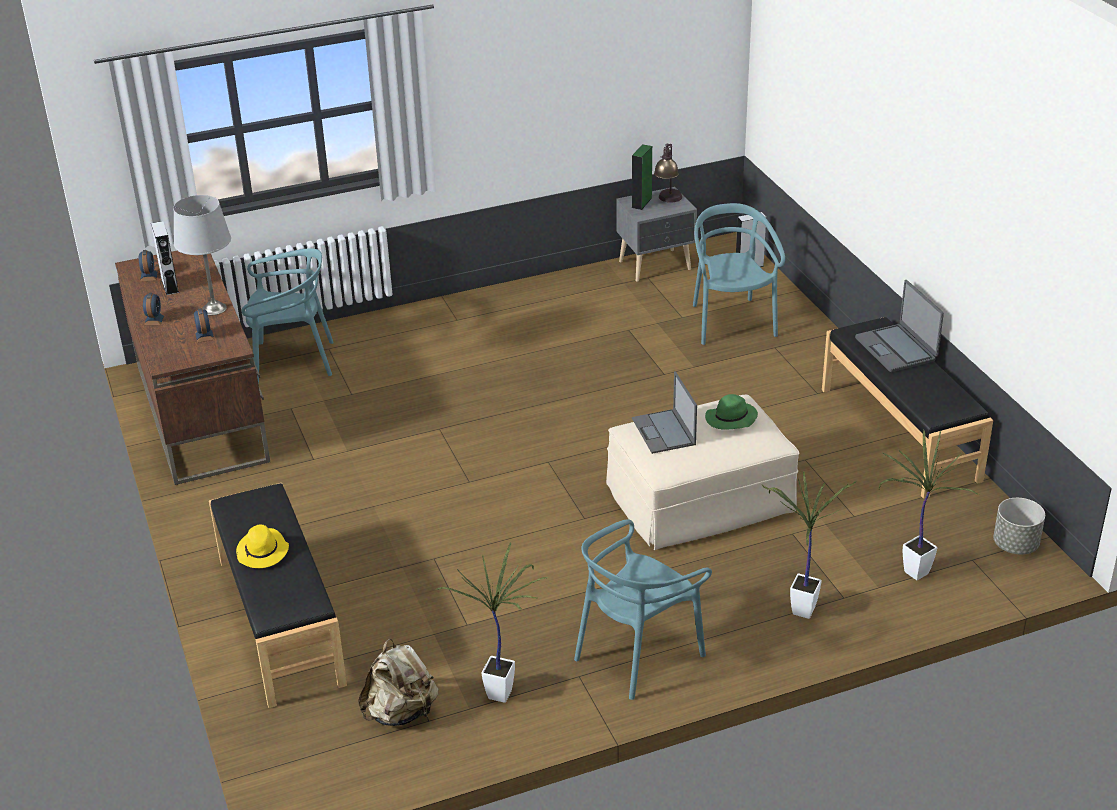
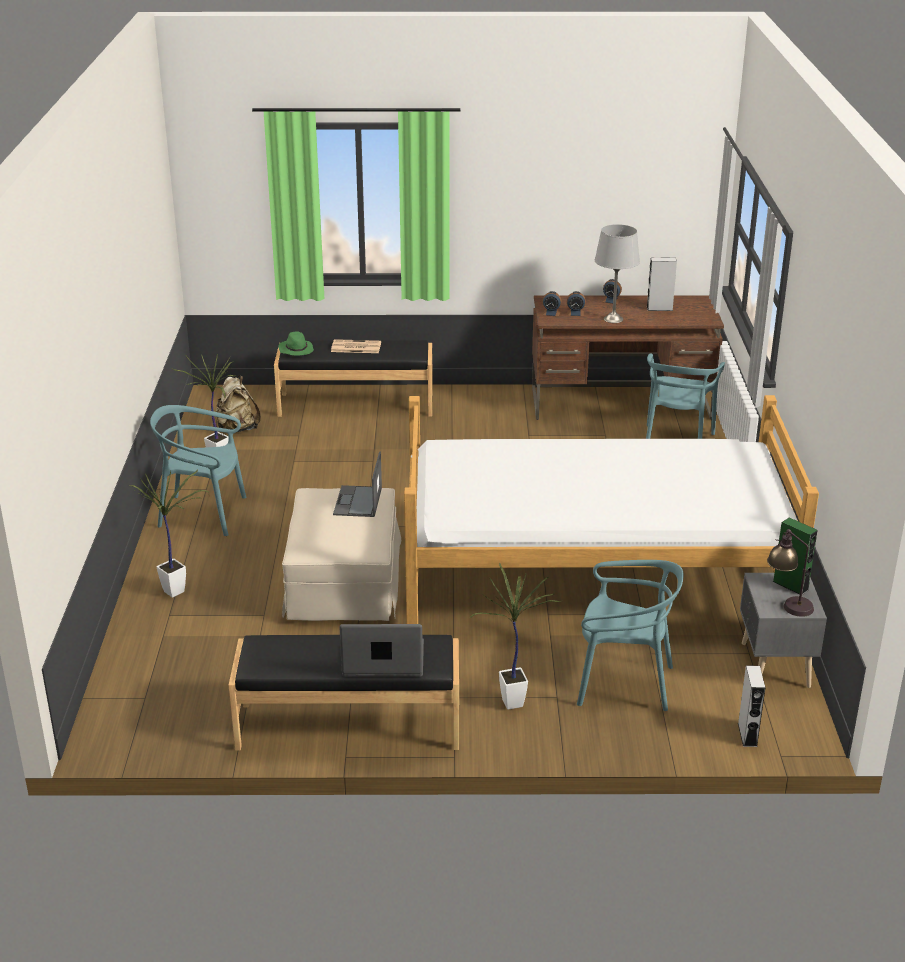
camera: 110 degrees right, 5 degrees down
alarm clock [139,250,158,282] -> alarm clock moved to [543,291,562,317]
yellow hat [236,525,289,568] -> newspaper [331,339,381,353]
turquoise chair [574,519,712,700] -> turquoise chair turned 60 degrees counterclockwise [150,405,247,536]
laptop [632,371,697,454] -> laptop turned 90 degrees counterclockwise [333,451,382,517]
green hat [705,394,758,430] -> green hat moved to [278,331,314,356]
potted plant [879,430,979,580] -> potted plant moved to [469,562,563,710]
grey planter [993,498,1045,554] -> none
none -> bed [404,395,819,624]

